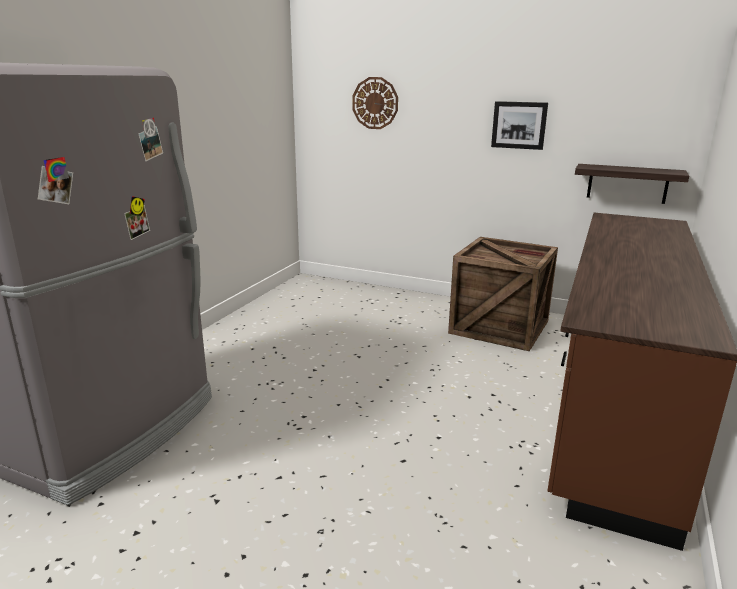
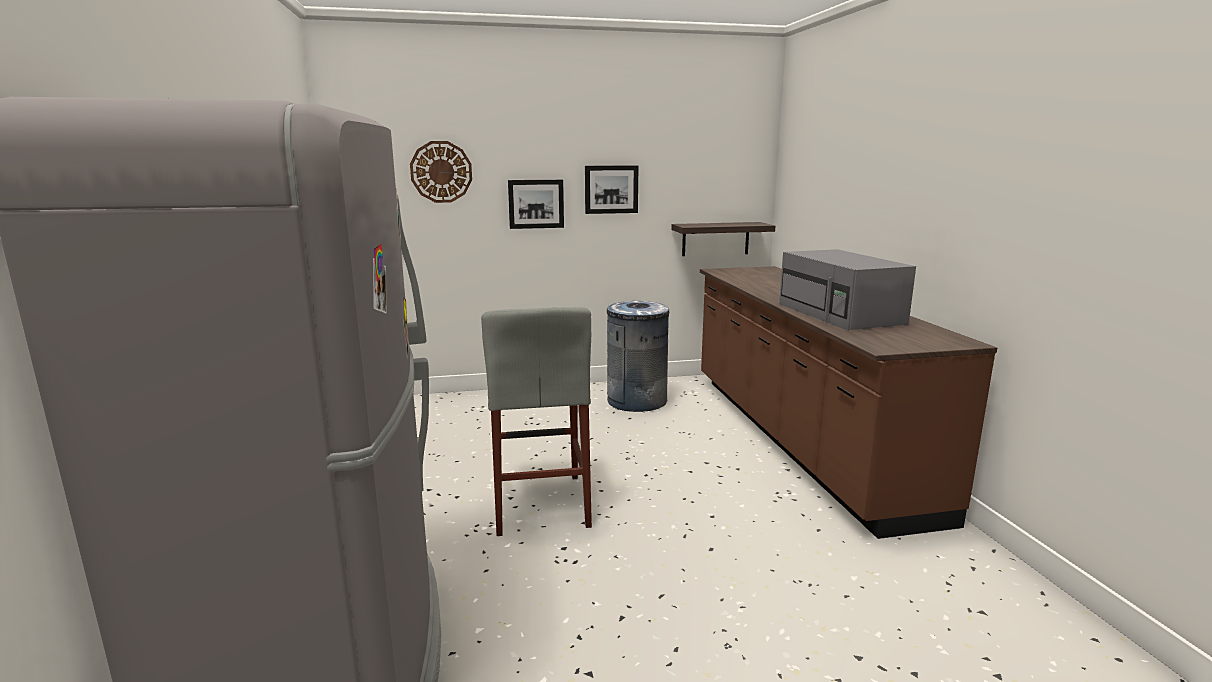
camera: 35 degrees left, 5 degrees down
crate [448,237,558,351] -> grey trash can [607,301,669,412]
none -> grey stool [481,307,592,536]
none -> picture [508,180,564,229]
none -> grey microwave [779,249,916,331]

